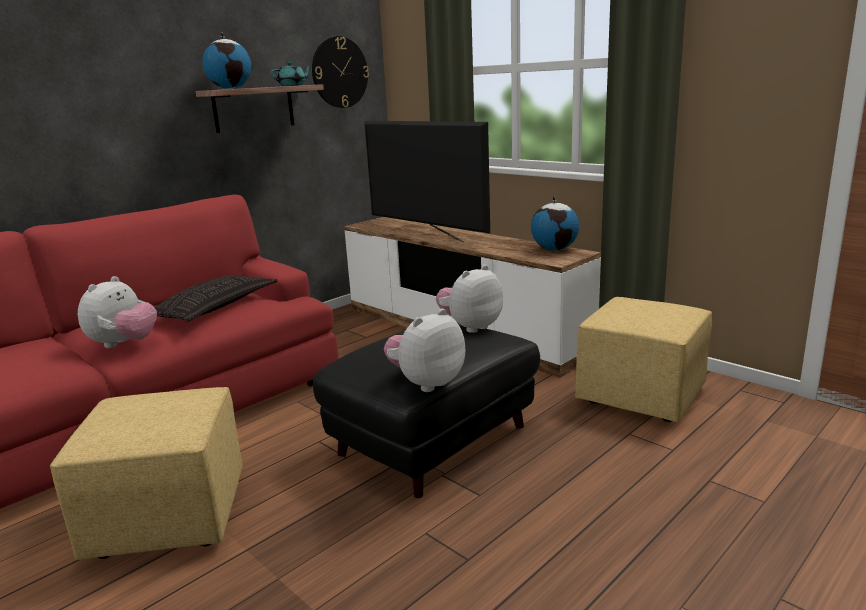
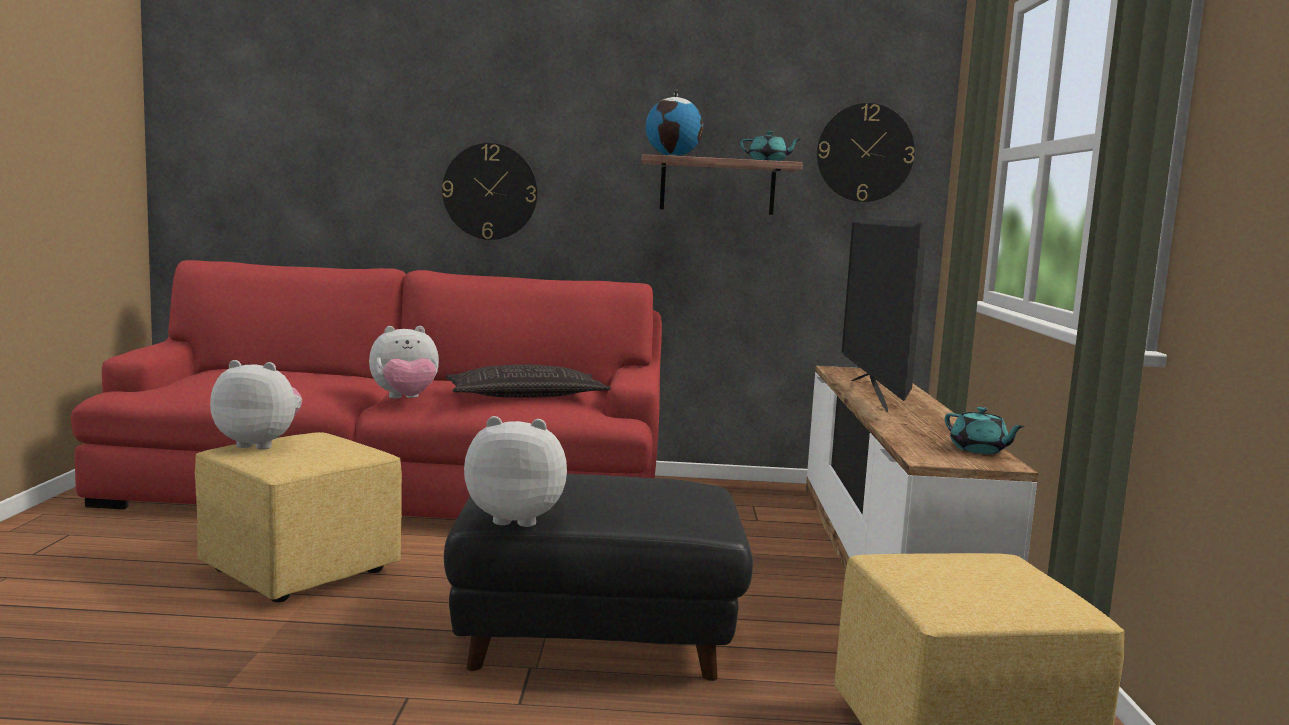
camera: 45 degrees right, 10 degrees down
plush toy [436,265,503,333] -> plush toy moved to [210,360,302,449]
globe [531,196,579,250] -> turquoise teapot [945,407,1025,454]
none -> wall clock [442,143,538,240]

